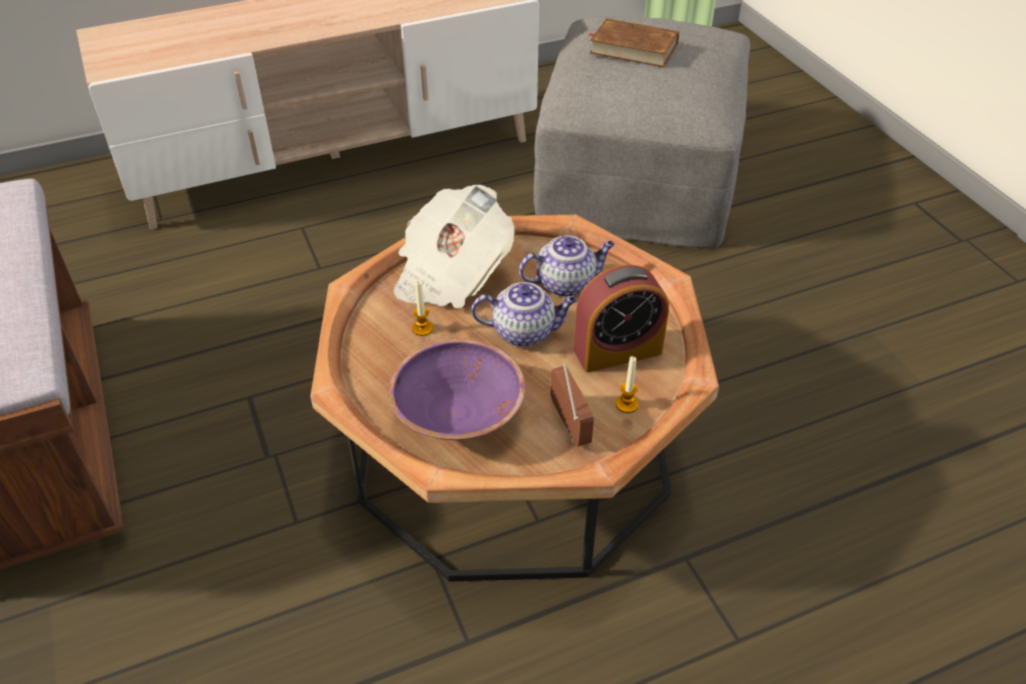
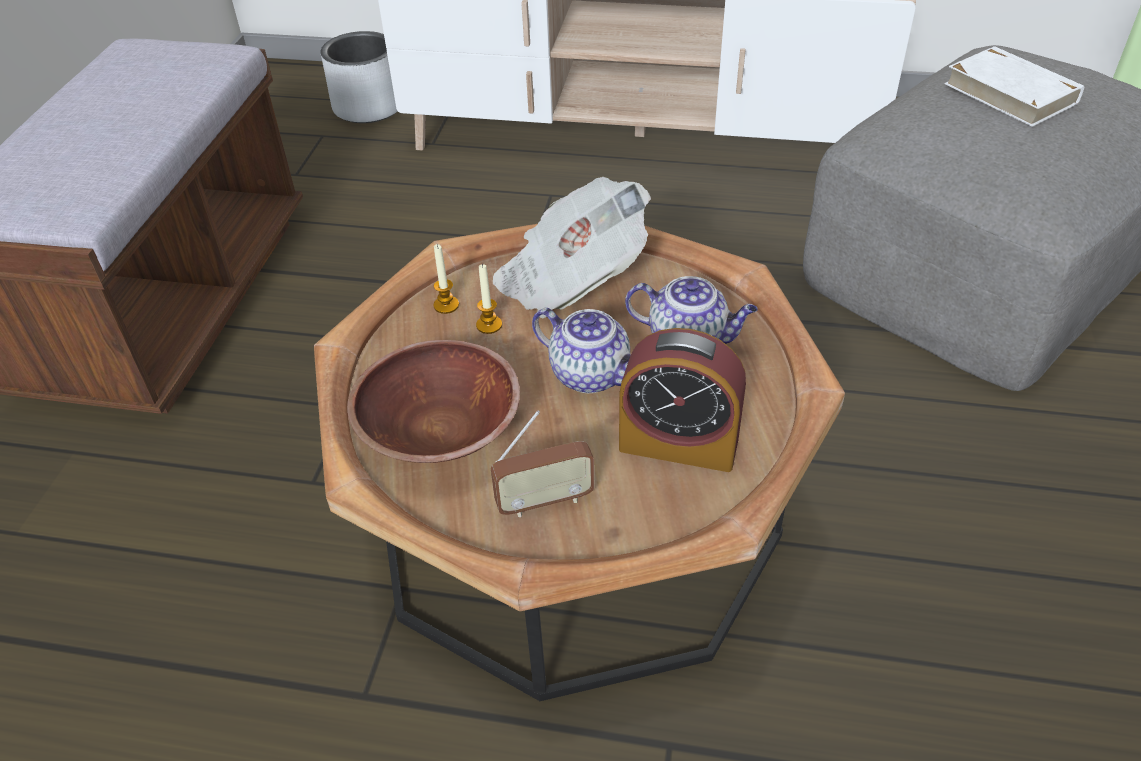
camera: 35 degrees right, 0 degrees up
purple bowl [388,340,525,440] -> brown bowl [347,340,520,463]
radio [550,363,594,447] -> radio turned 60 degrees clockwise [491,410,595,517]
brown book [588,18,679,67] -> white book [945,46,1084,127]
candle [616,356,639,413] -> candle moved to [434,244,459,314]
none -> grey planter [321,31,398,123]

